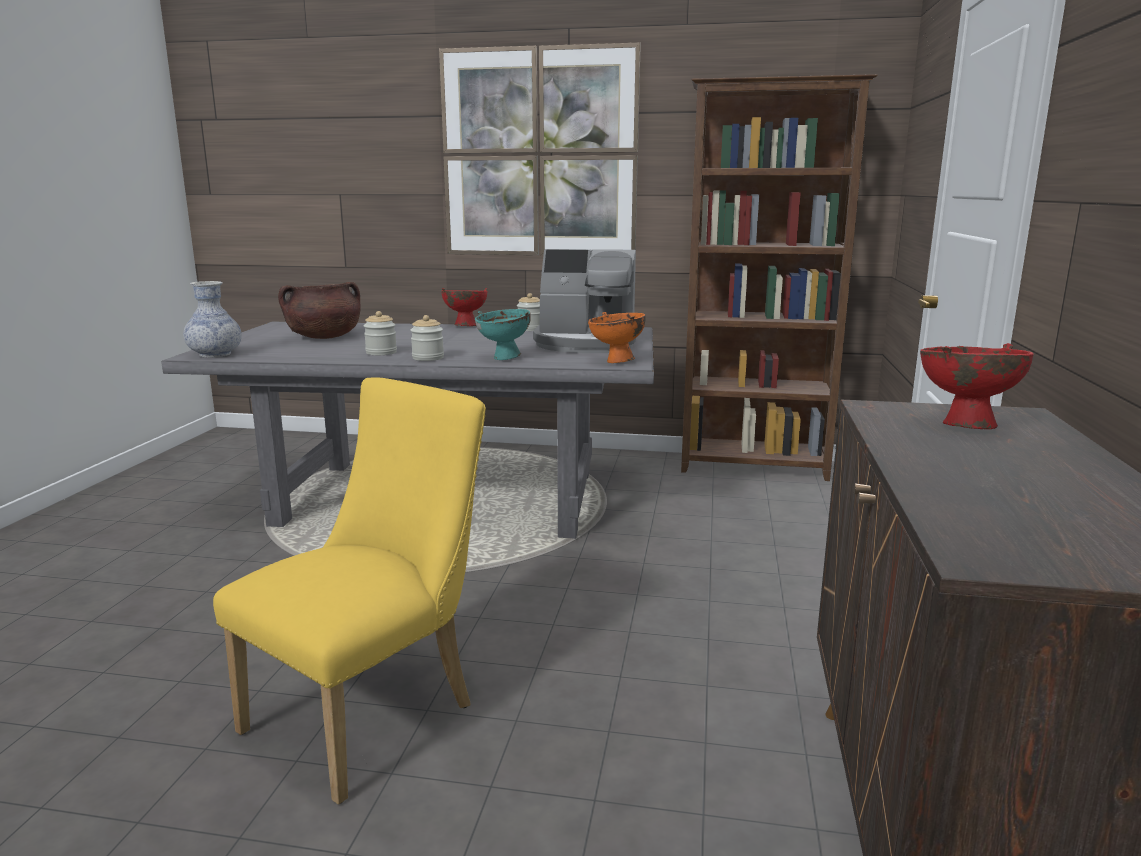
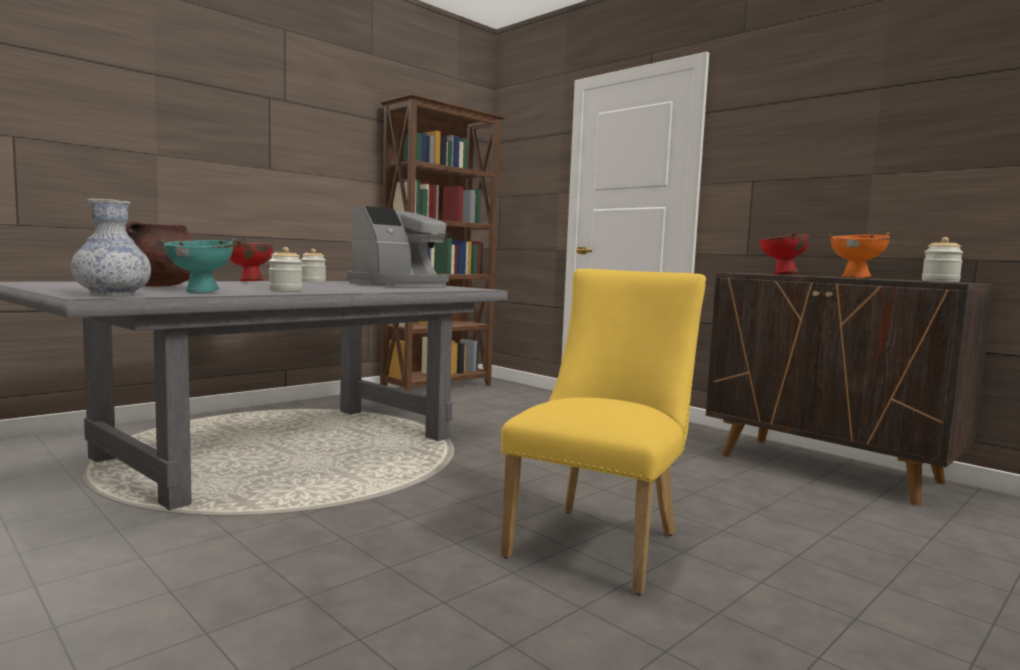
camera: 55 degrees left, 10 degrees down
yellow chair [213,378,486,805] -> yellow chair turned 45 degrees clockwise [501,269,706,595]
jar [410,315,444,361] -> jar moved to [922,237,964,282]
picture [439,42,641,256] -> none
turquoise bowl [475,309,531,360] -> turquoise bowl moved to [161,238,235,293]
orange bowl [588,312,645,363] -> orange bowl moved to [829,232,890,278]

